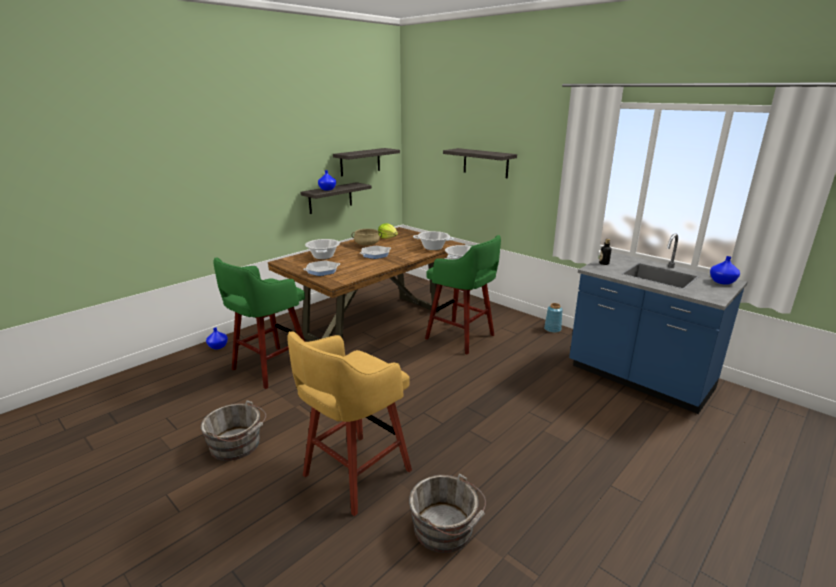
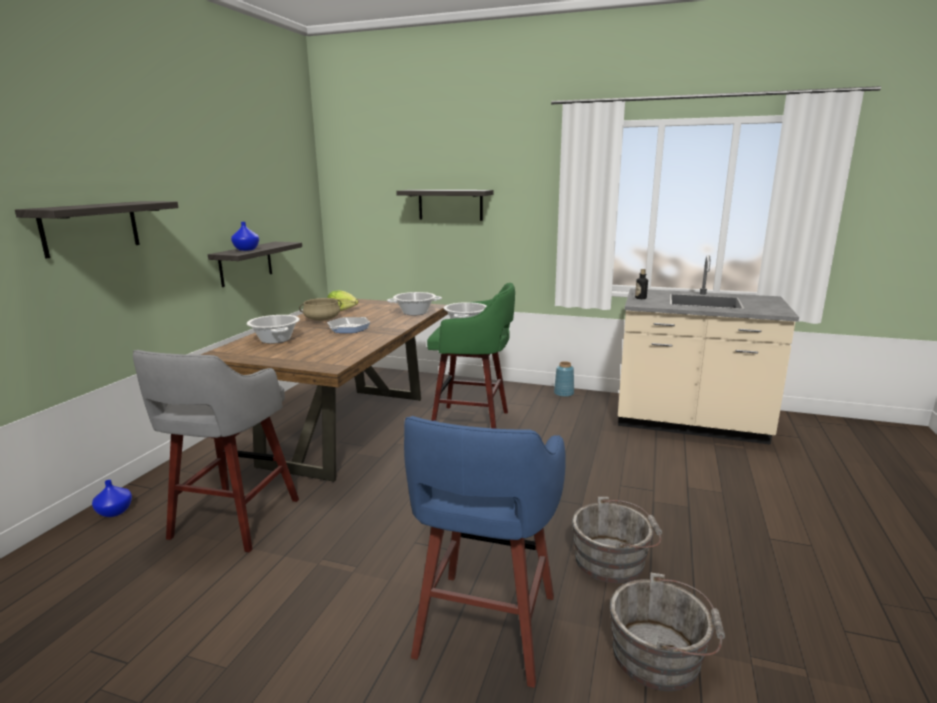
camera: 25 degrees left, 5 degrees down
grey bucket [201,400,266,461] -> grey bucket moved to [572,497,662,583]
green stool [213,258,305,389] -> grey stool [133,350,299,552]
yellow stool [288,331,412,516] -> blue stool [404,416,566,688]
frying pan [304,261,340,276] -> none
shelf [333,148,400,176] -> shelf moved to [15,201,178,259]
blue counter [569,233,747,414] -> beige counter [618,255,799,445]
blue vase [710,256,740,285] -> none

